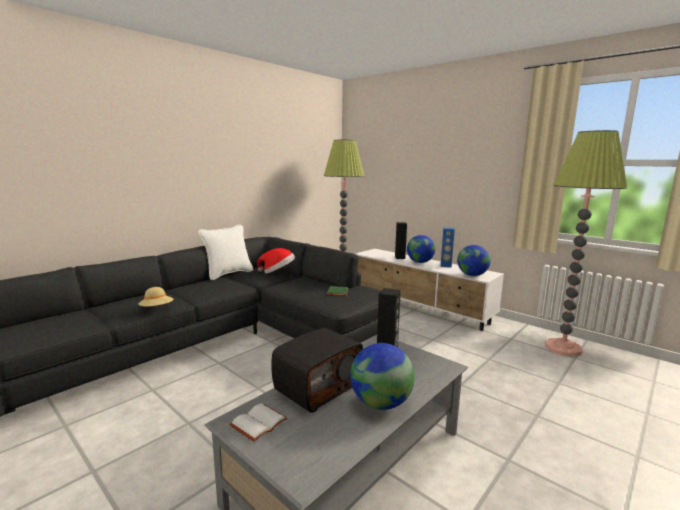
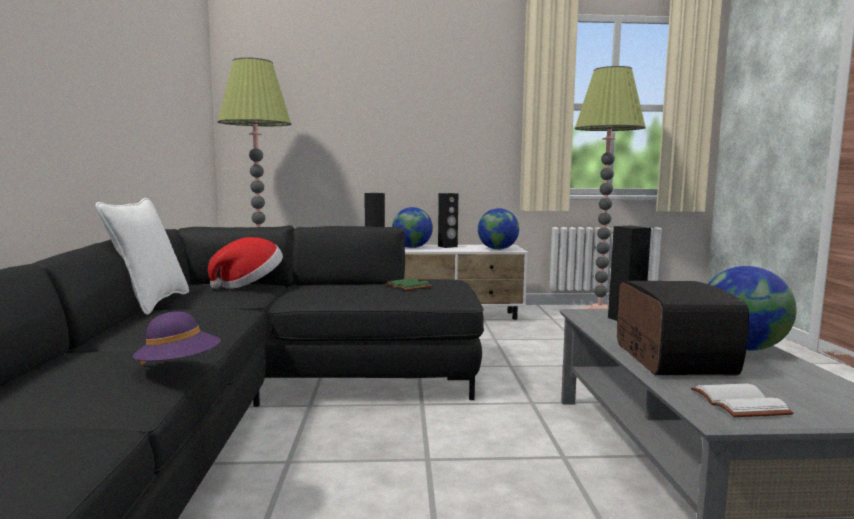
camera: 45 degrees left, 5 degrees down
beige hat [138,287,174,307] -> purple hat [133,311,221,365]
blue speaker [441,227,455,268] -> black speaker [438,193,458,248]

